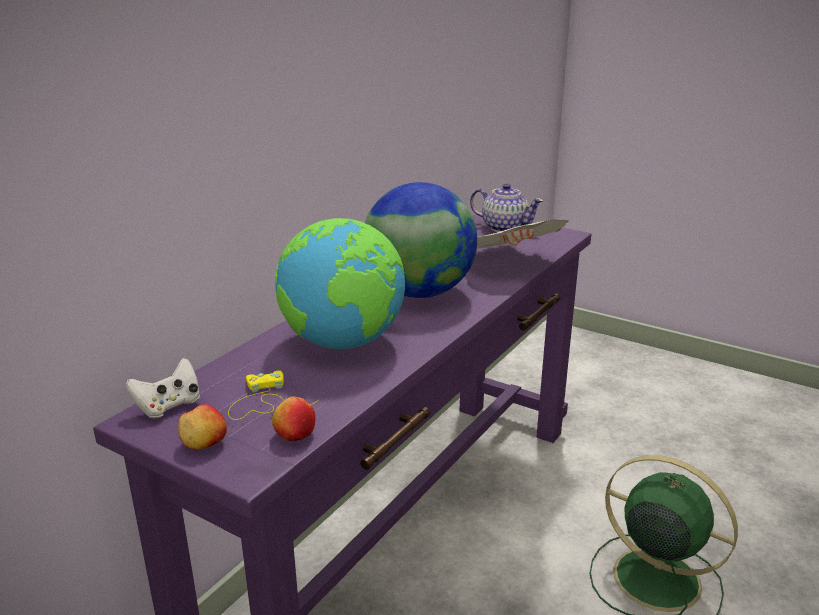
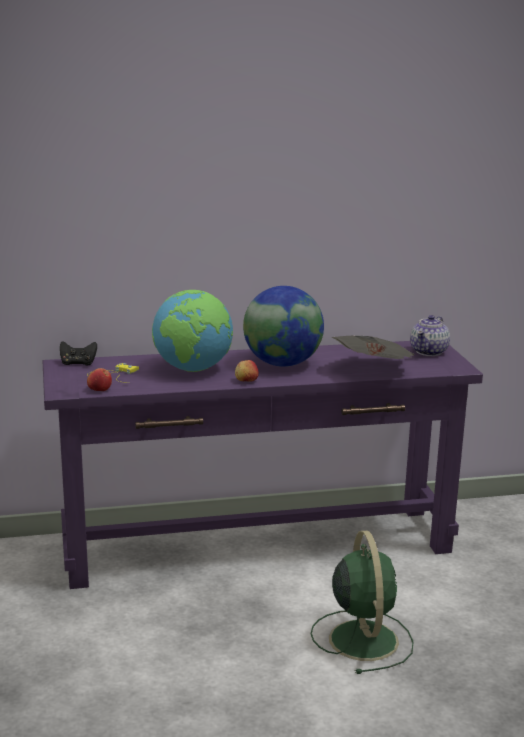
camera: 45 degrees right, 5 degrees down
white game controller [125,358,200,419] -> black game controller [60,341,97,365]
apple [178,404,227,450] -> apple moved to [235,360,259,382]
teapot [470,184,544,232] -> teapot turned 45 degrees clockwise [410,315,450,356]

